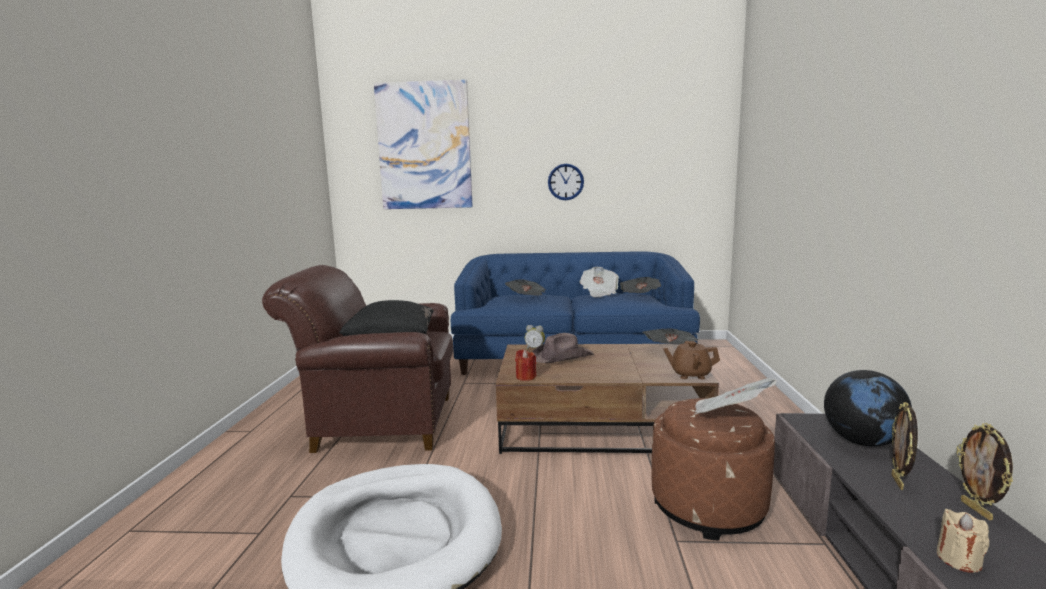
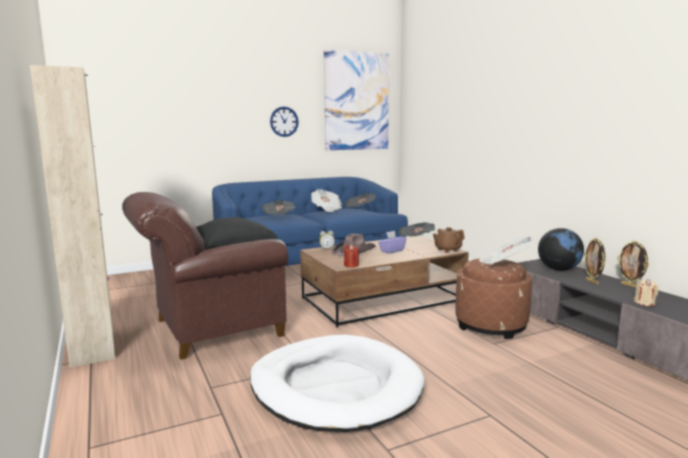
camera: 30 degrees left, 0 degrees up
picture [374,80,473,209] -> picture moved to [324,49,389,150]
none -> beige cabinet [30,65,115,368]
none -> purple tissue box [378,231,406,253]

